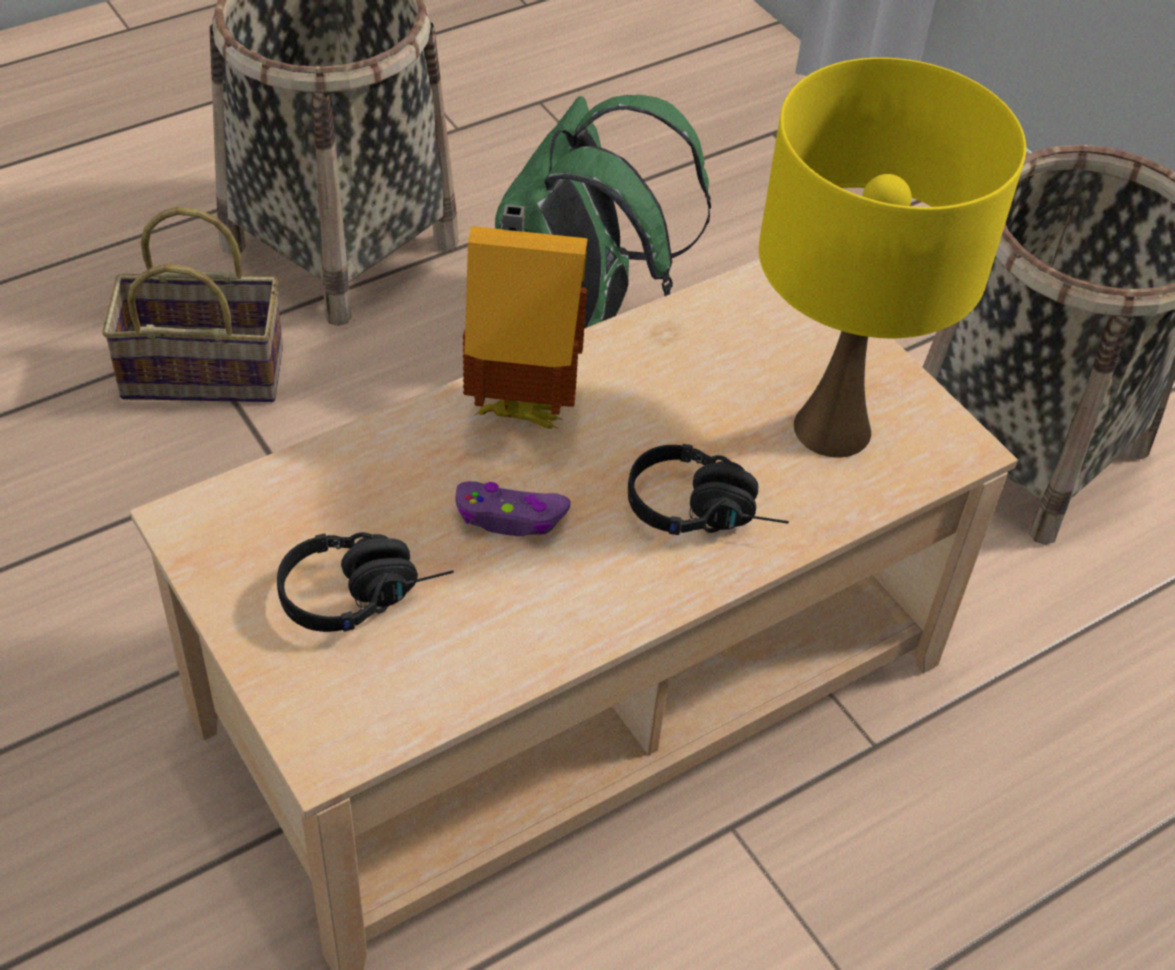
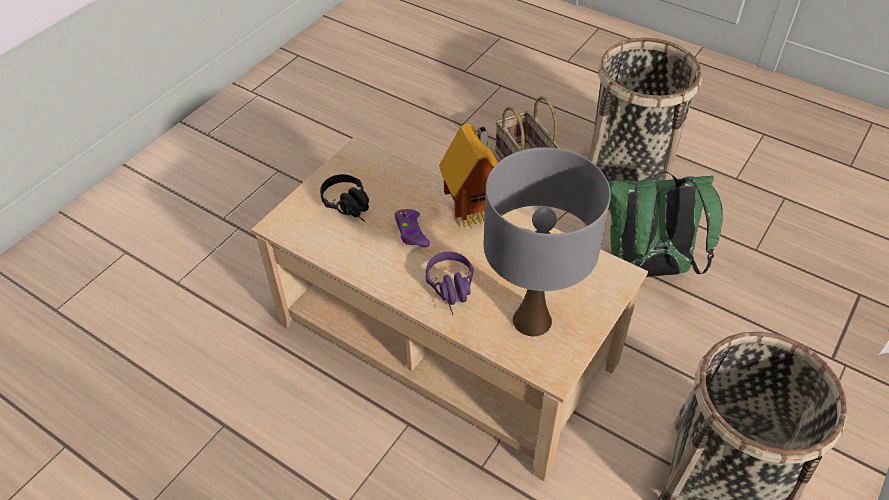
camera: 70 degrees right, 0 degrees up
black headphones [628,444,789,535] -> purple headphones [426,252,474,315]
yellow table lamp [759,57,1026,458] -> grey table lamp [484,147,611,336]

